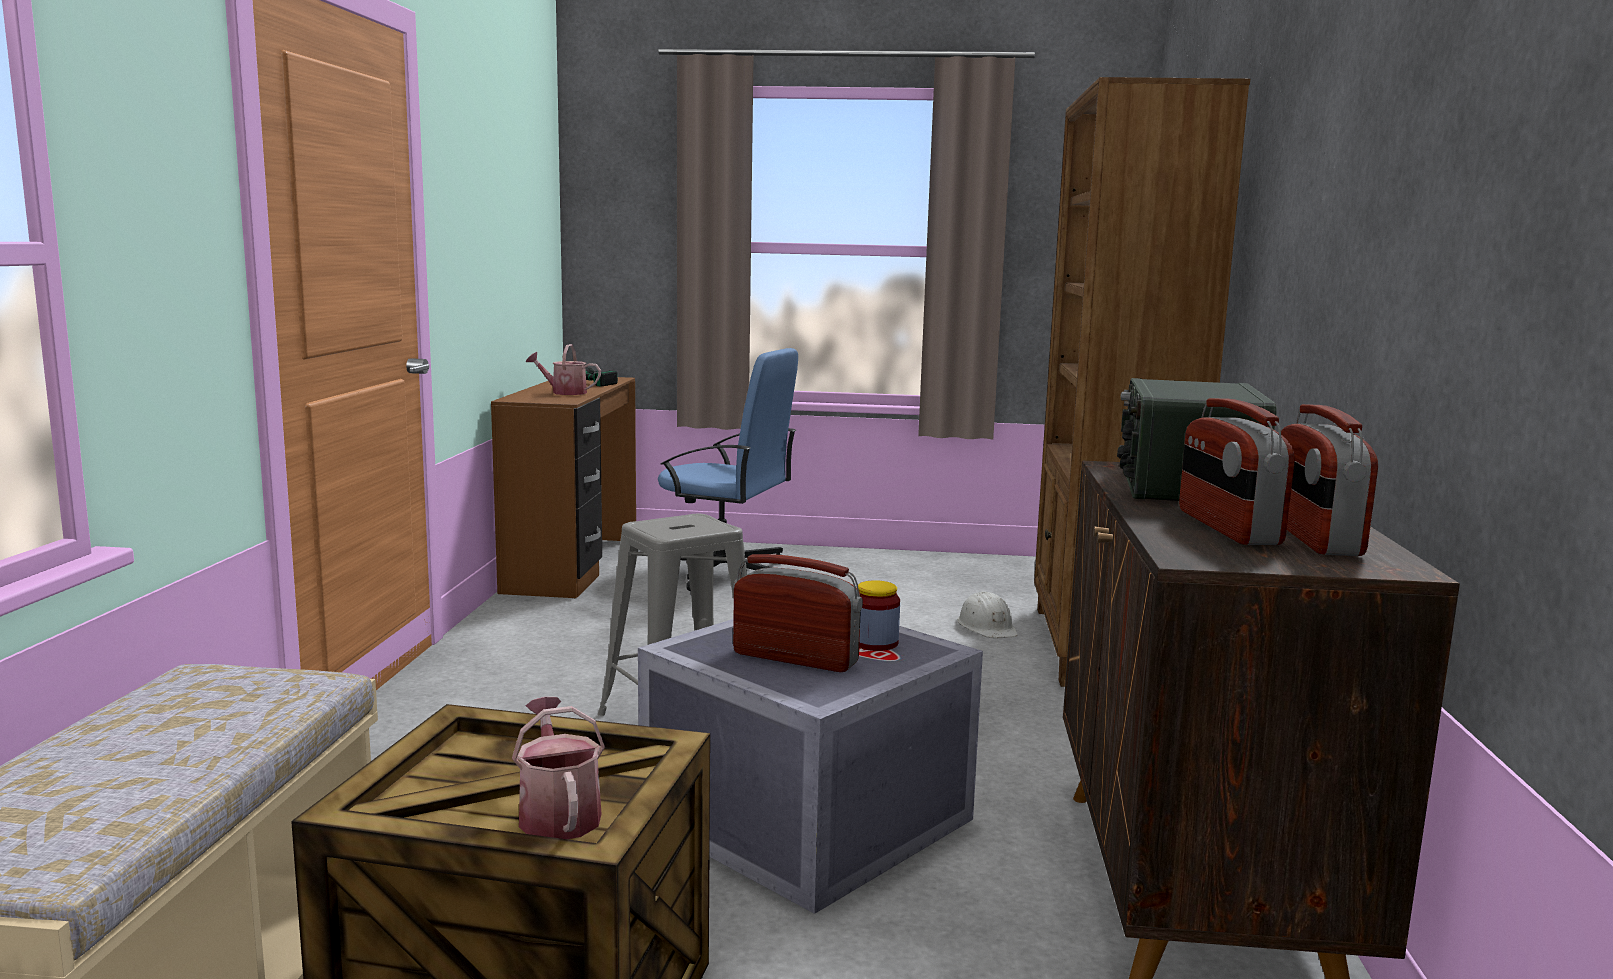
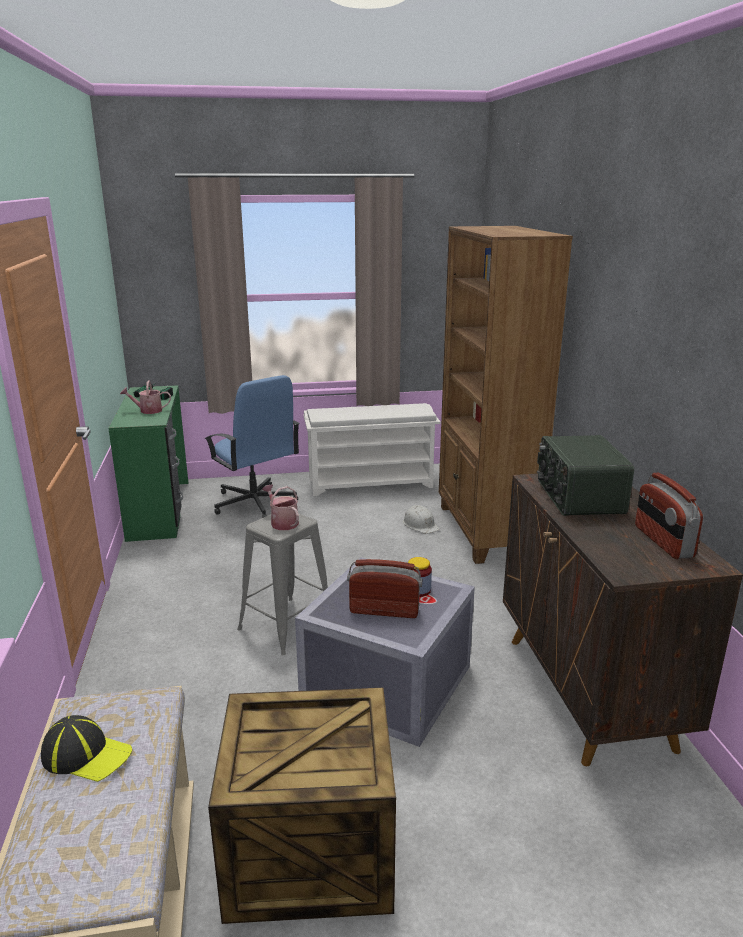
camera: 15 degrees left, 10 degrees up
brown desk [491,377,636,599] -> green desk [108,385,188,542]
watering can [512,697,605,839] -> watering can moved to [262,484,299,530]
blue office chair [658,348,798,591] -> blue office chair turned 45 degrees clockwise [205,375,300,518]
radio [1179,398,1295,545] -> none
none -> cap [41,715,132,782]
none -> white shoe rack [303,403,441,496]

